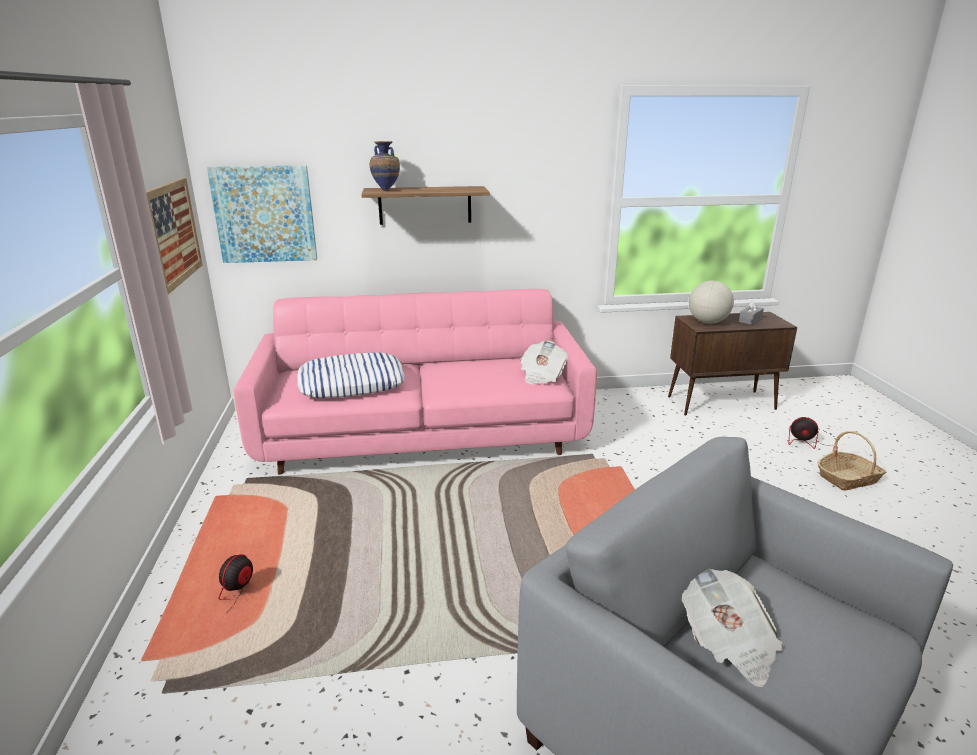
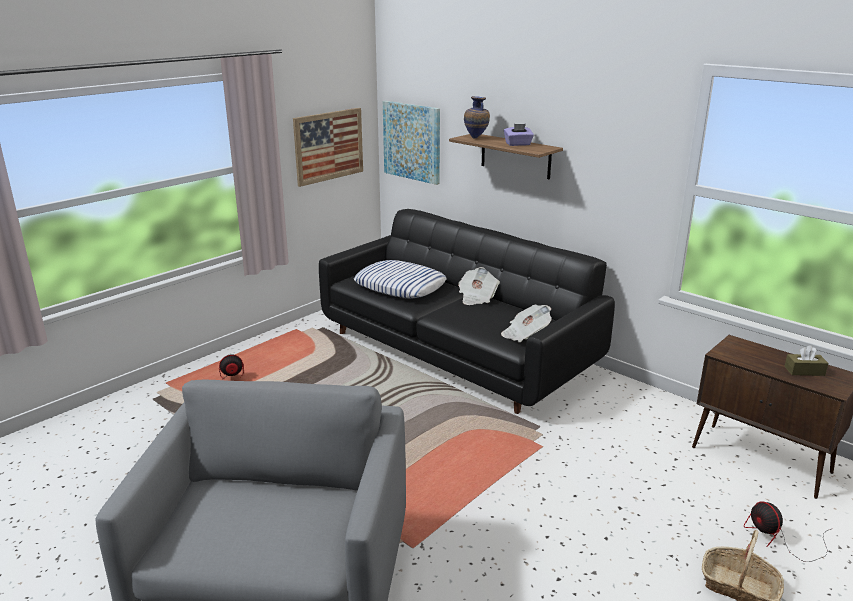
camera: 50 degrees right, 0 degrees up
pink sofa [234,289,597,475] -> black sofa [319,209,615,414]
newspaper [682,569,784,687] -> newspaper moved to [458,267,500,305]
globe [689,281,734,324] -> none
grey tissue box [739,299,764,325] -> brown tissue box [784,345,829,376]
none -> purple tissue box [504,124,534,146]

